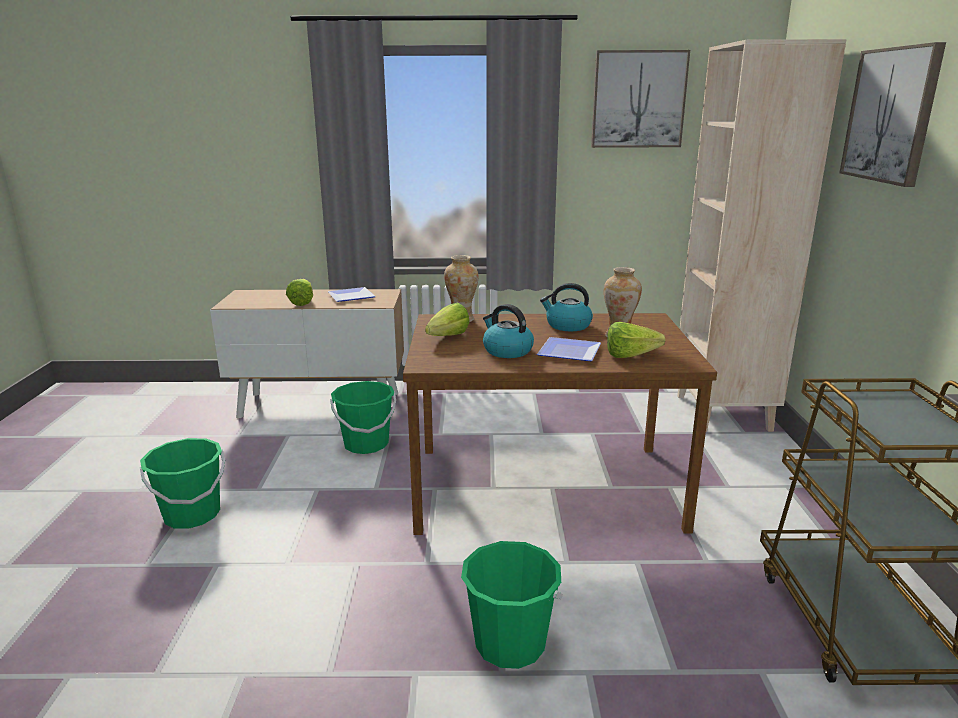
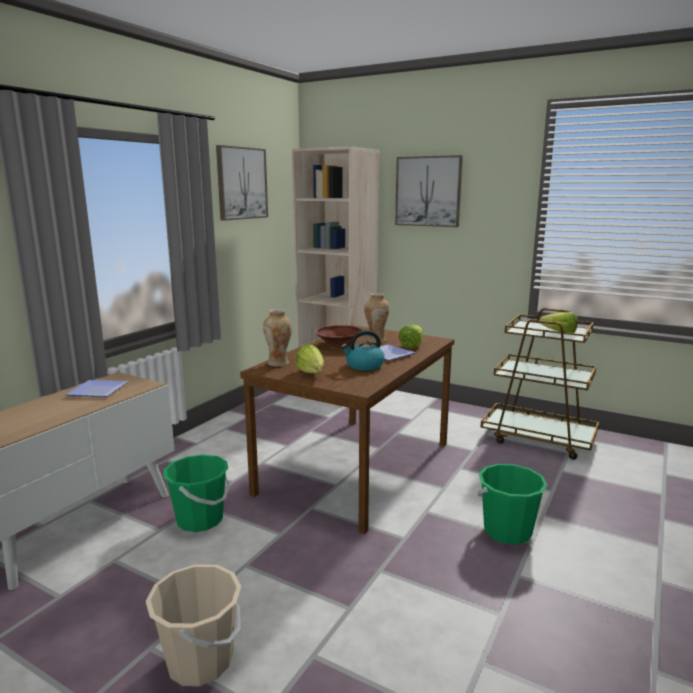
camera: 60 degrees left, 5 degrees down
green bucket [140,438,225,529] -> beige bucket [146,564,241,686]
lettuce [286,279,313,306] -> lettuce moved to [539,312,578,333]
kettle [540,283,593,331] -> brown bowl [315,325,363,348]

